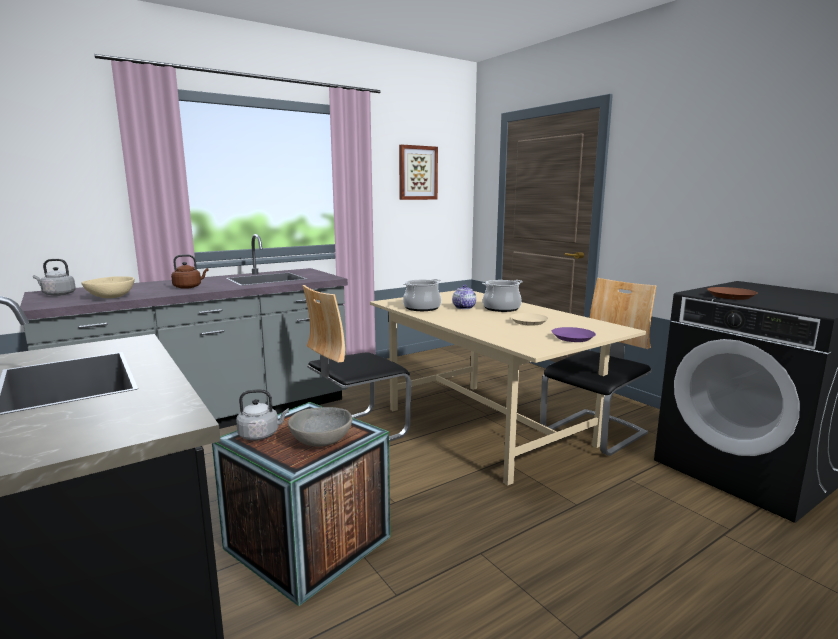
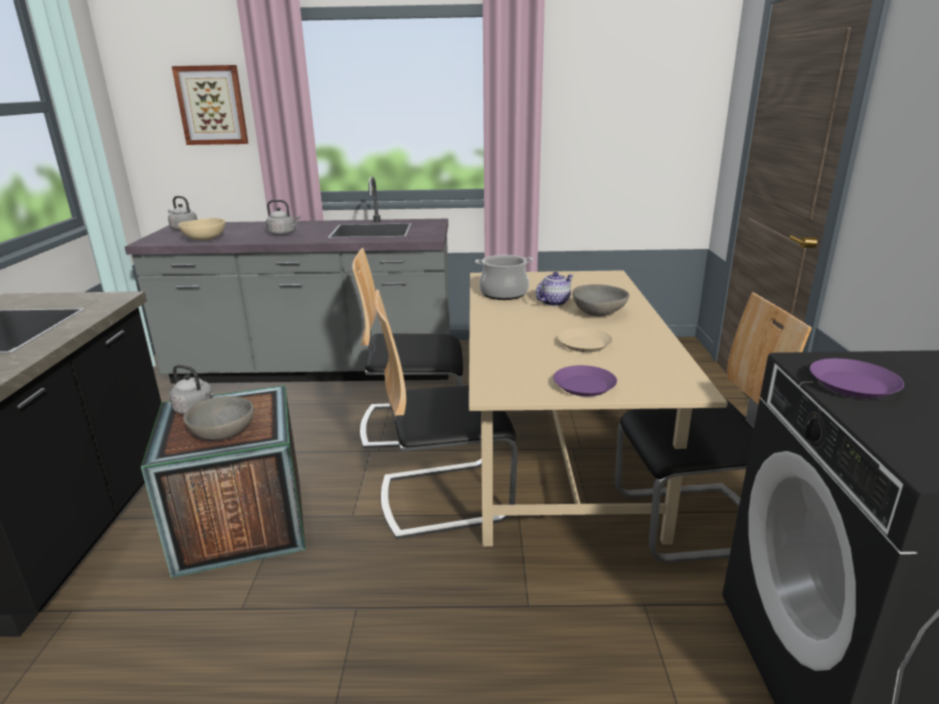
camera: 35 degrees right, 10 degrees up
brown kettle [171,254,209,289] -> grey kettle [266,200,301,236]
picture [399,144,438,200] -> picture moved to [172,65,248,145]
cooking pot [482,280,523,312] -> grey bowl [572,284,629,317]
brown plate [707,287,758,300] -> purple plate [810,358,904,399]
none -> chair [375,289,518,539]

